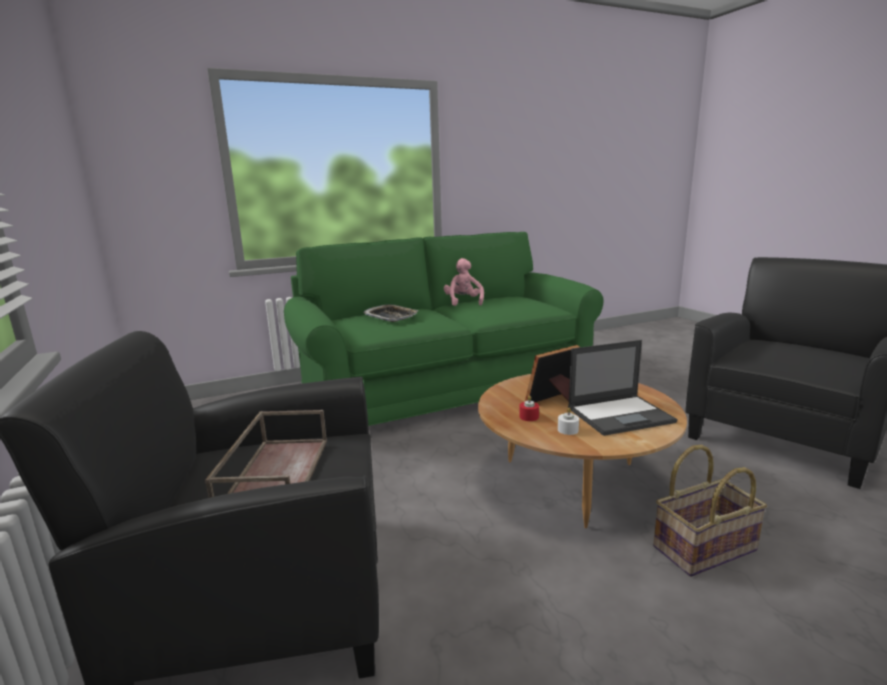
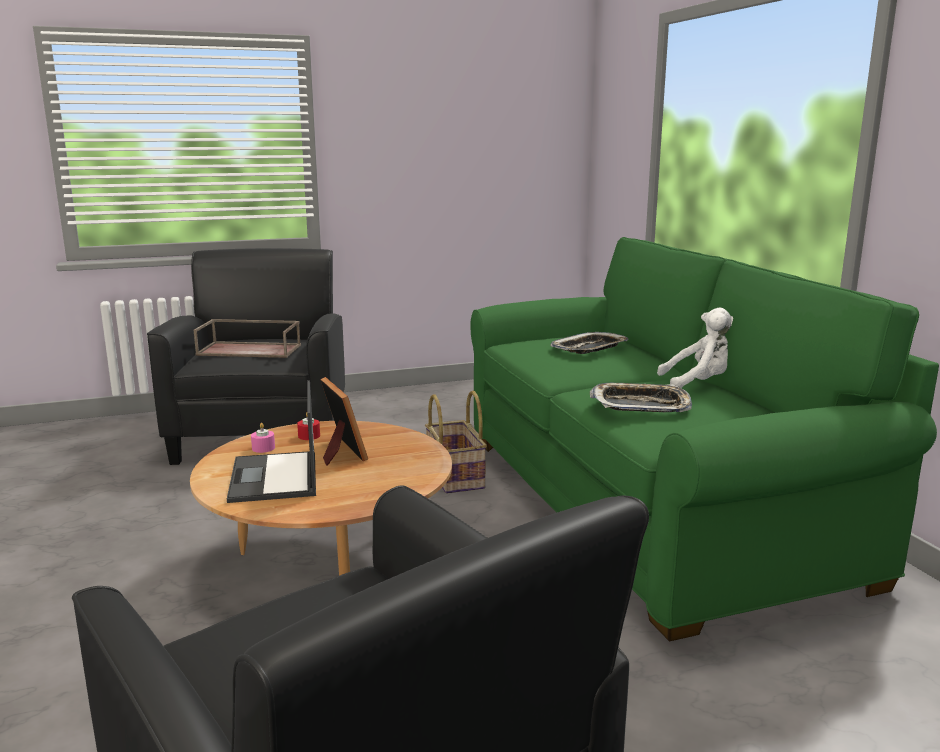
camera: 95 degrees right, 0 degrees up
pink plush toy [444,258,484,306] -> white plush toy [657,308,733,388]
white candle [558,408,579,435] -> pink candle [251,423,275,453]
basket [653,445,767,577] -> basket moved to [425,391,487,493]
none -> tray [590,382,692,412]

